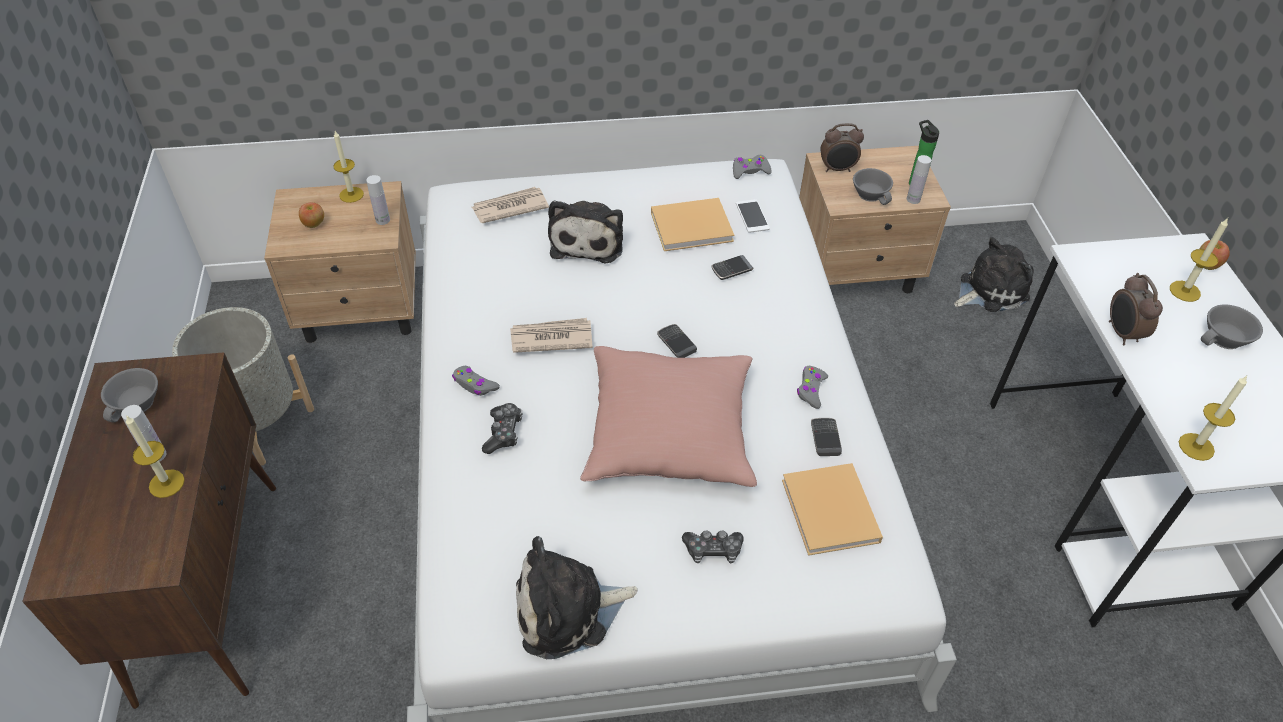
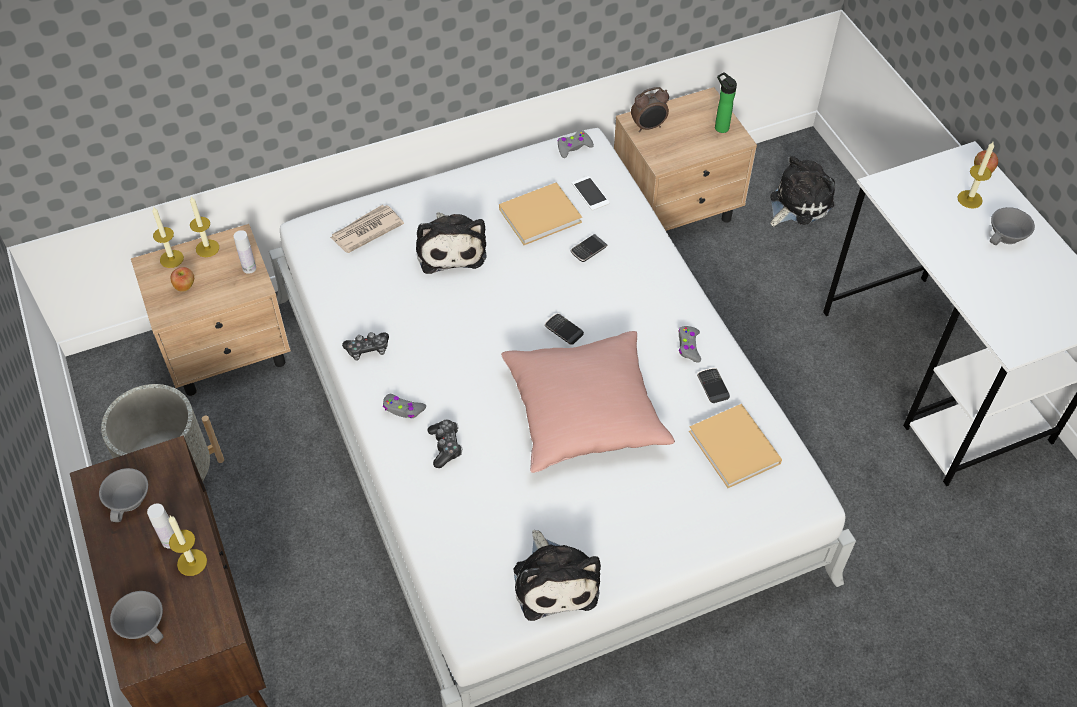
camera: 15 degrees left, 5 degrees up
newspaper [510,318,593,353] -> none
plush toy [516,536,638,659] -> plush toy turned 75 degrees counterclockwise [513,530,601,621]
game controller [682,530,744,563] -> game controller moved to [342,332,389,361]
grey cup [853,168,893,205] -> grey cup moved to [110,591,163,643]
white bottle [907,155,931,204] -> none
alarm clock [1109,273,1163,345] -> none
candle [1179,376,1247,461] -> candle moved to [152,207,184,268]

